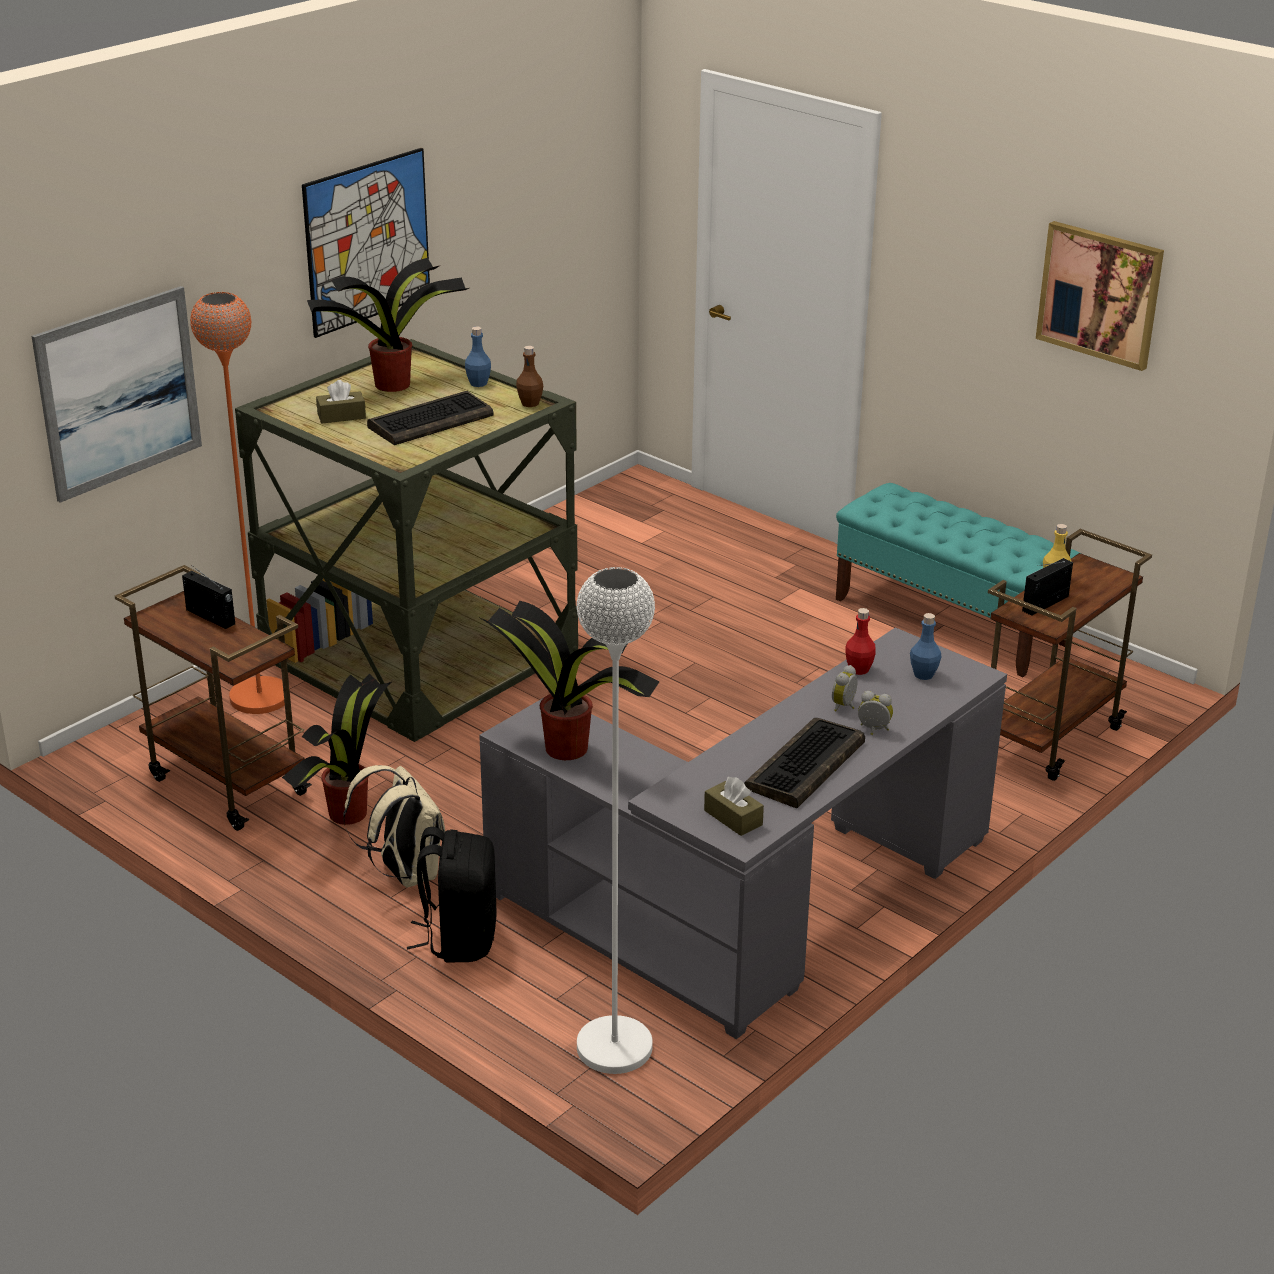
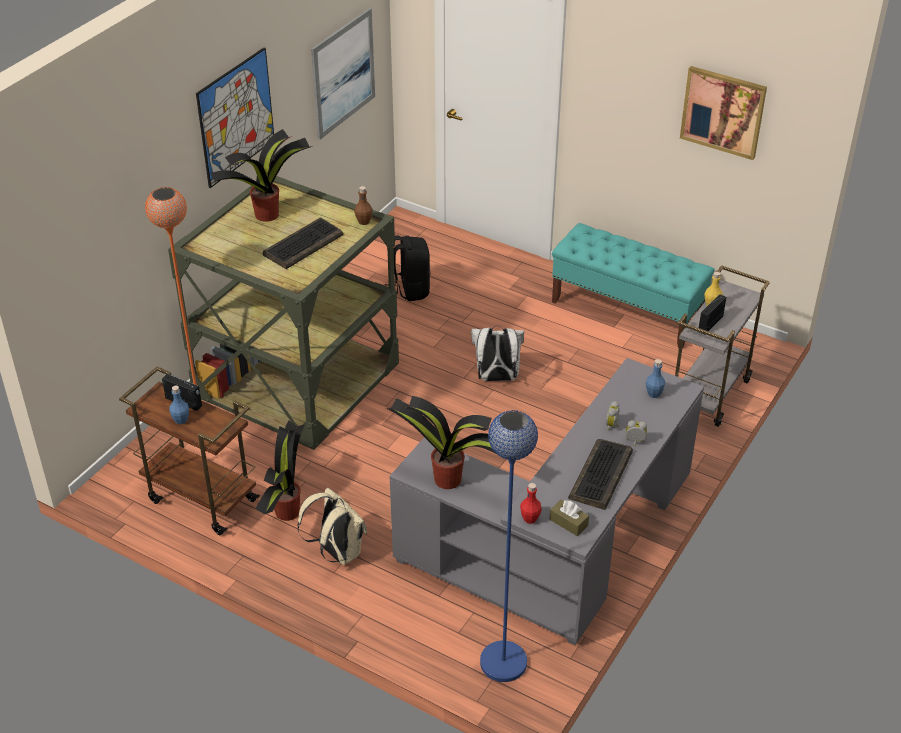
camera: 10 degrees left, 10 degrees up
picture [32,286,202,503] -> picture moved to [311,8,375,140]
brown tissue box [316,380,366,424] -> none
black backpack [407,827,497,963] -> black backpack moved to [385,235,430,301]
blue bottle [465,326,491,387] -> blue bottle moved to [169,386,189,424]
white floor lamp [577,567,655,1074] -> blue floor lamp [480,410,538,682]
red bottle [846,608,876,675] -> red bottle moved to [520,483,542,524]
brown cart [988,529,1152,781] -> grey cart [675,265,770,427]
none -> white backpack [471,325,524,381]

